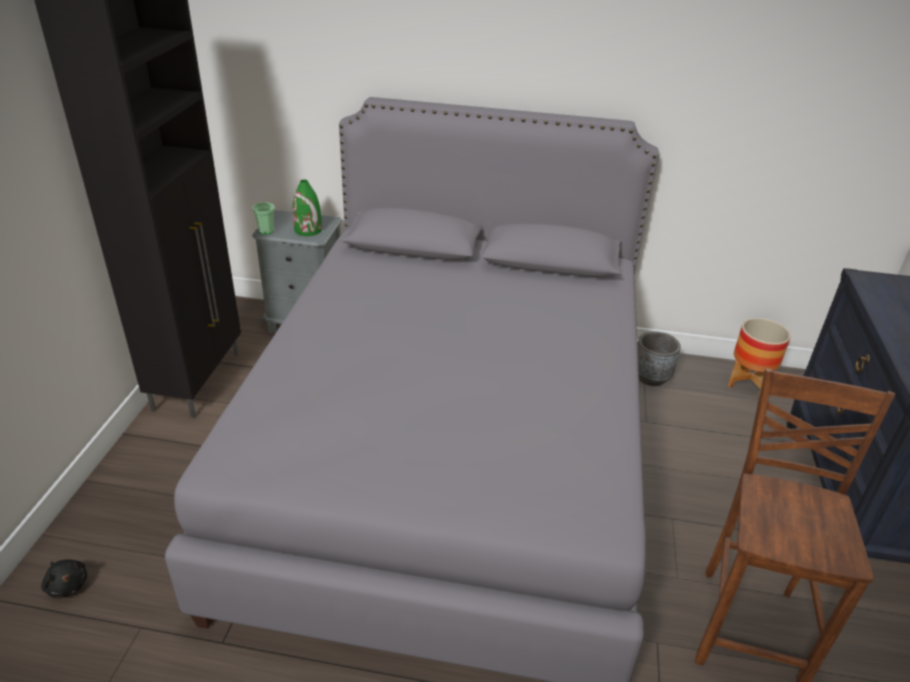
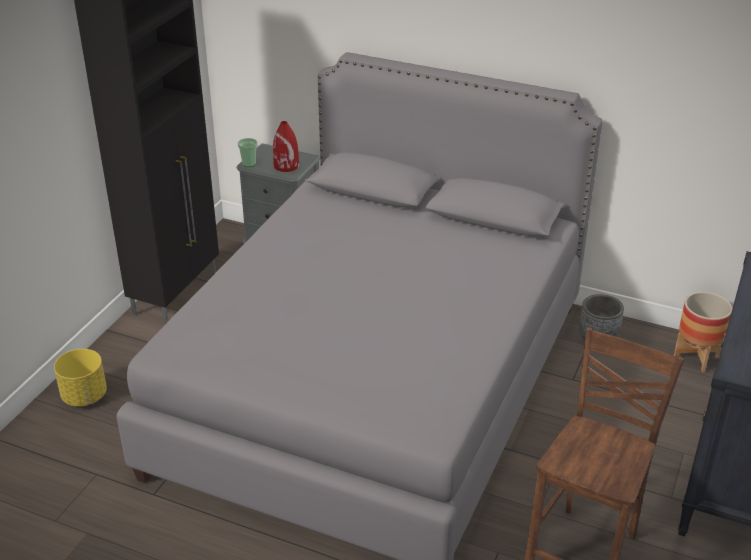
camera: 15 degrees right, 0 degrees up
black plush toy [41,559,87,599] -> none
green vase [293,180,322,236] -> red vase [273,121,299,172]
none -> yellow planter [54,349,107,406]

